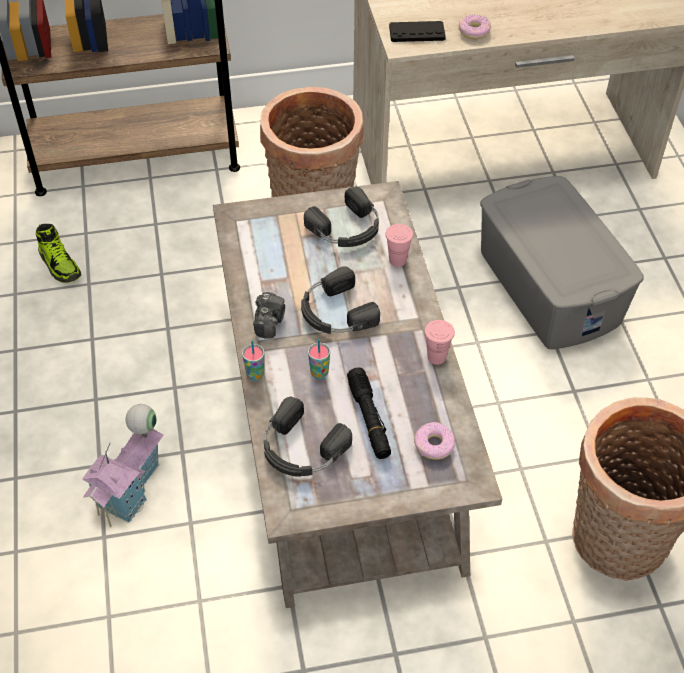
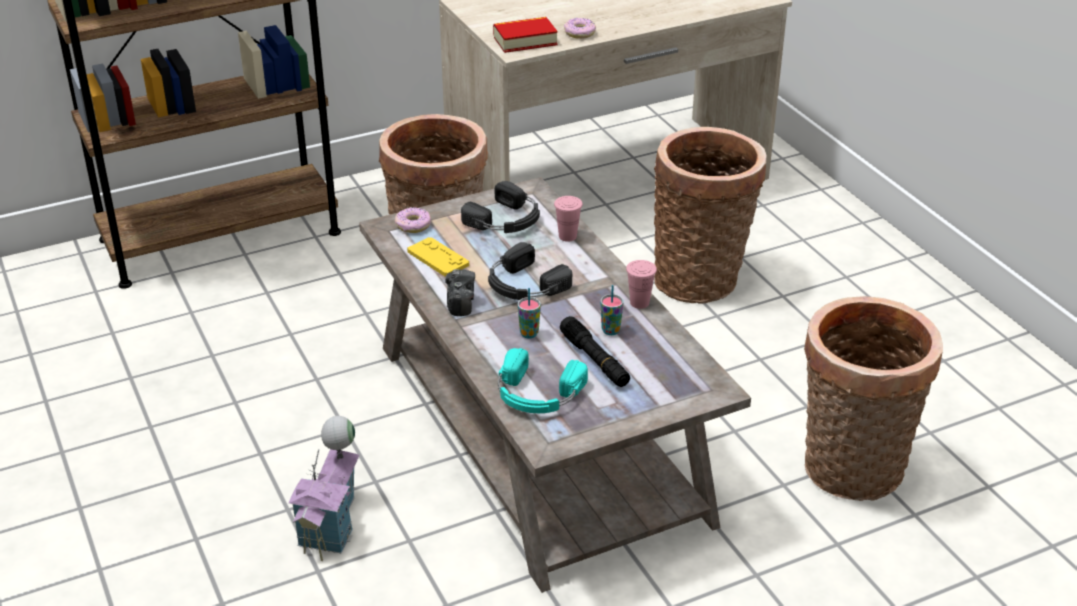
camera: 15 degrees left, 15 degrees down
shoe [35,224,81,283] -> none
cup [242,340,265,381] -> cup moved to [601,285,624,335]
black headphones [264,397,352,477] -> turquoise headphones [498,348,588,413]
black game controller [389,21,446,42] -> book [493,17,558,53]
donut [414,422,455,460] -> donut moved to [395,207,431,233]
grey storage box [480,176,644,349] -> basket [654,127,767,303]
none -> yellow game controller [407,237,469,277]

